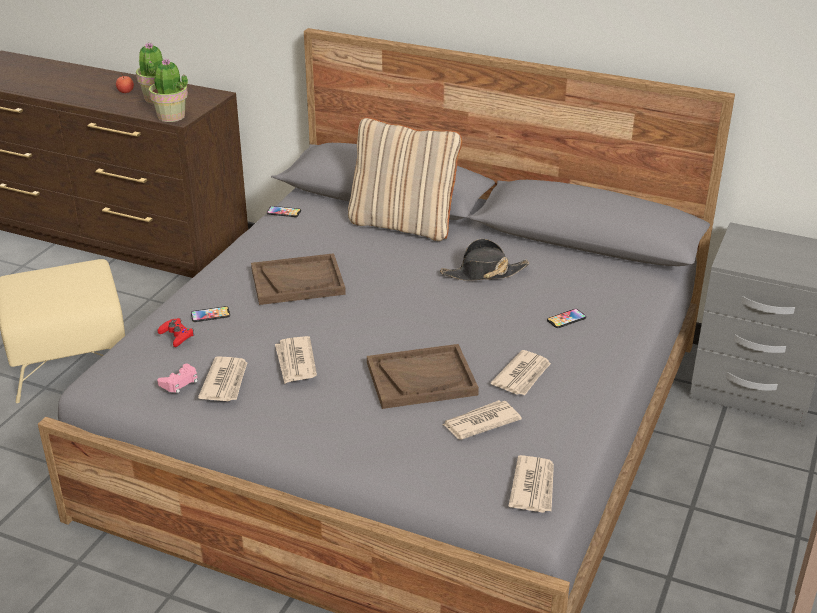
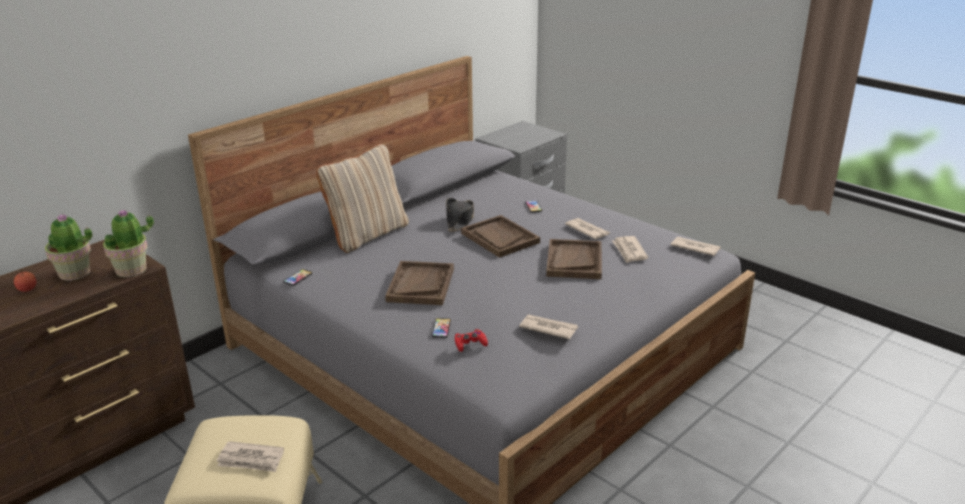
camera: 70 degrees left, 5 degrees down
pink game controller [157,364,198,393] -> none
newspaper [275,336,317,384] -> newspaper moved to [217,441,284,472]
none -> brown tray [461,215,540,258]

